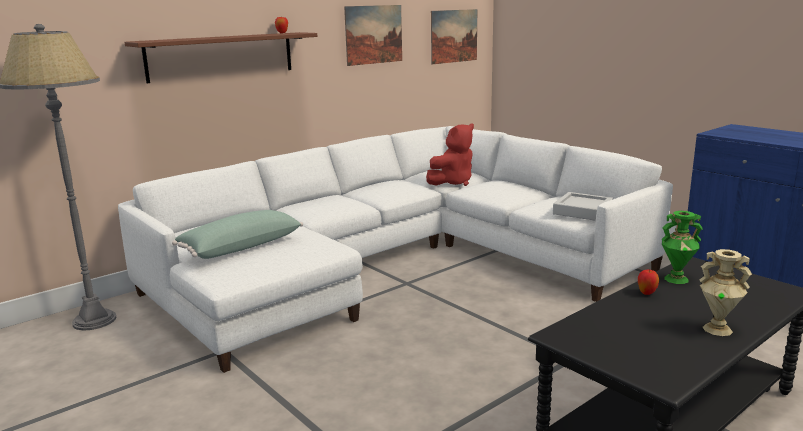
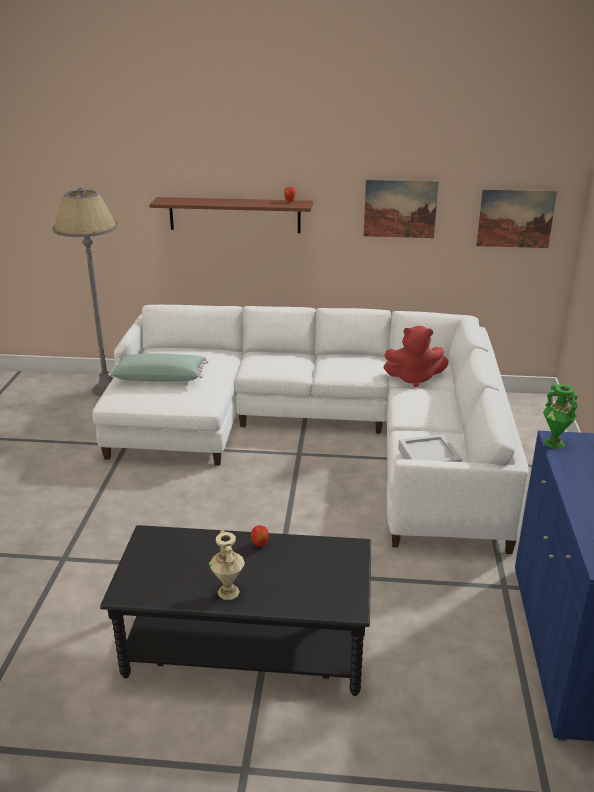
camera: 45 degrees right, 10 degrees up
green vase [662,211,703,284] -> green vase moved to [543,384,578,449]

